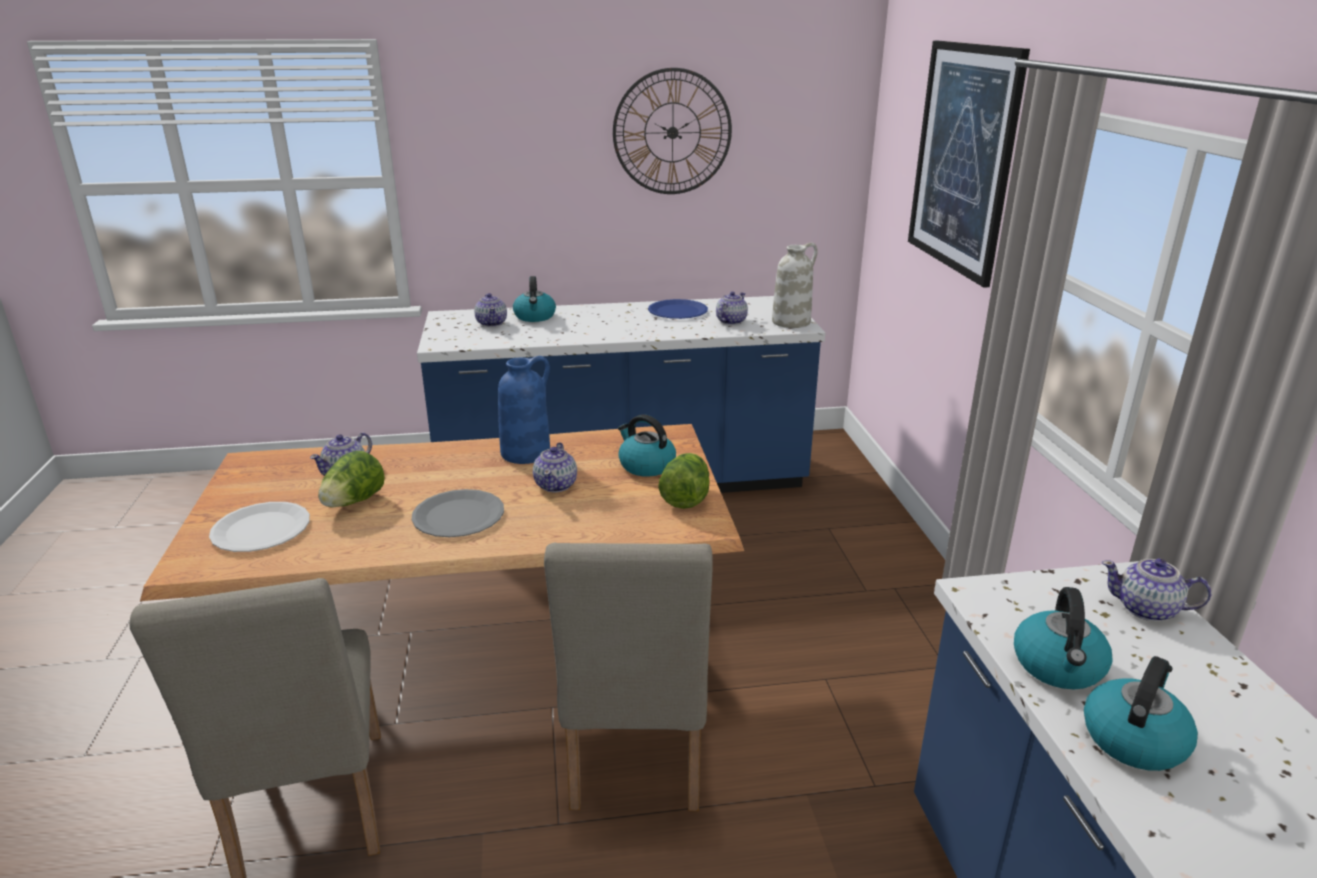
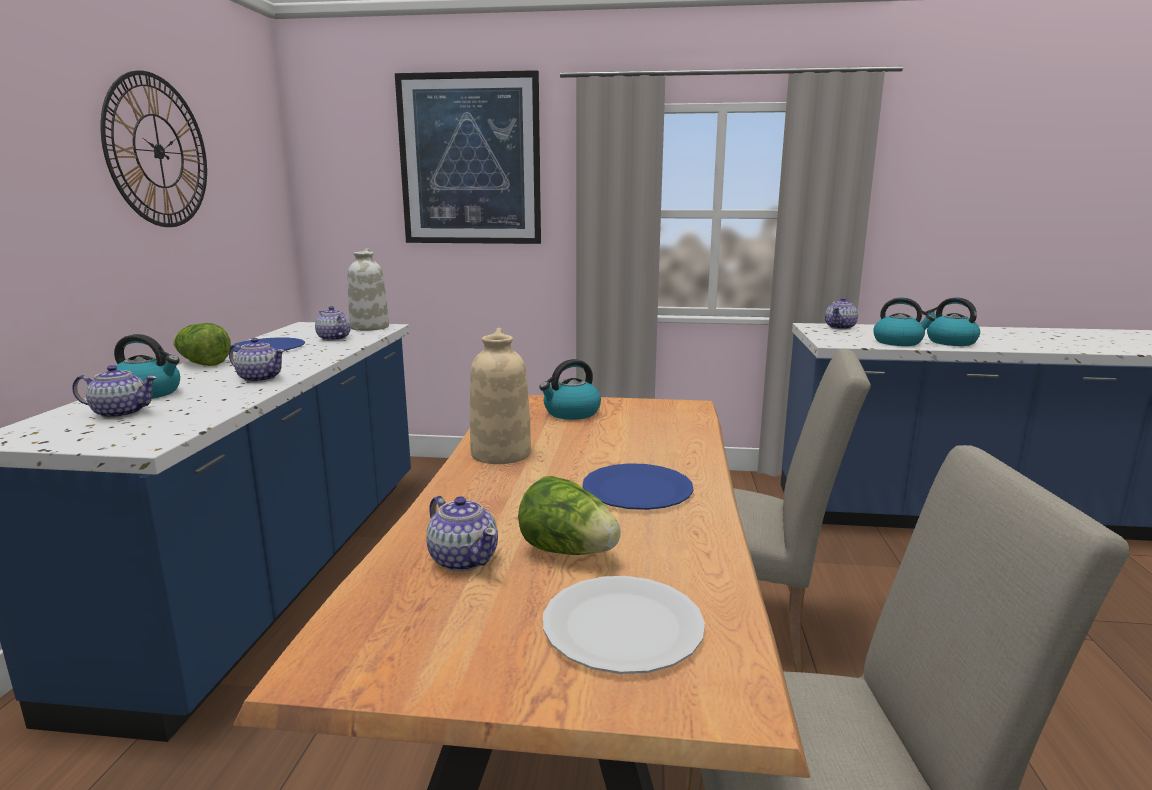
camera: 75 degrees left, 10 degrees down
grey plate [411,489,504,537] -> blue plate [582,463,694,510]
blue vase [498,356,550,464] -> beige vase [470,328,531,464]
teapot [533,442,577,492] -> teapot moved to [229,338,285,383]
lettuce [658,453,710,509] -> lettuce moved to [173,323,231,366]

